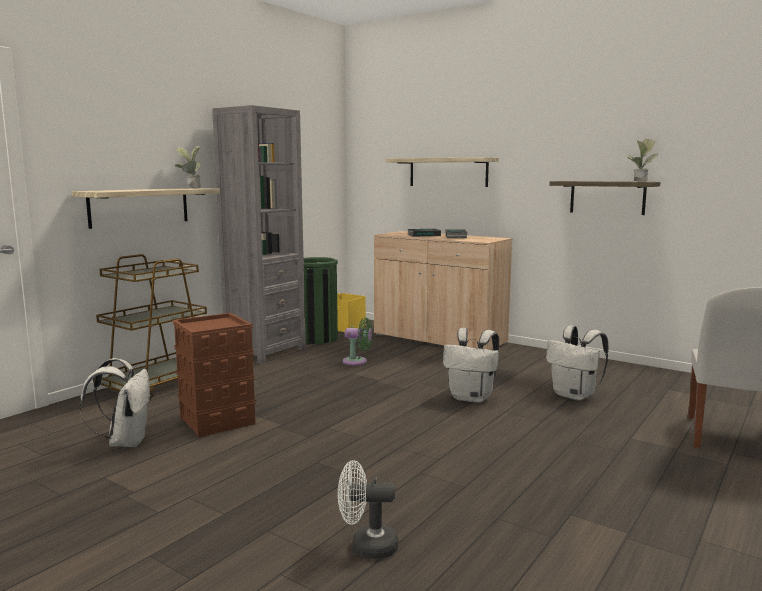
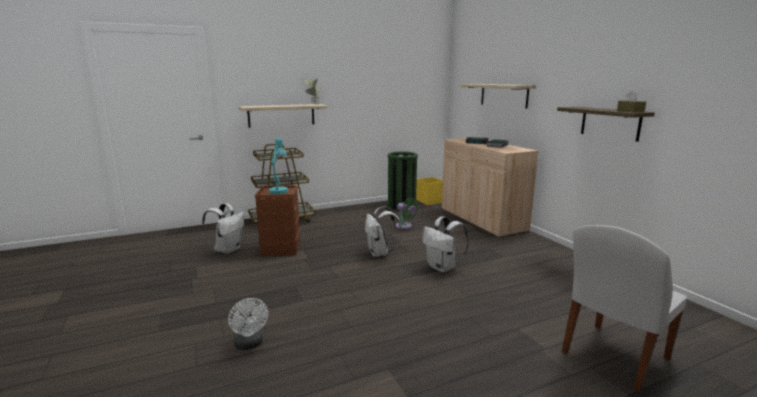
camera: 30 degrees right, 5 degrees up
grey bookcase [212,105,306,364] -> none
white fan [338,461,398,559] -> white fan turned 150 degrees counterclockwise [228,298,268,350]
white backpack [546,326,609,400] -> white backpack moved to [365,206,402,257]
potted plant [625,139,658,182] -> brown tissue box [617,91,646,112]
none -> turquoise table lamp [269,138,288,194]

